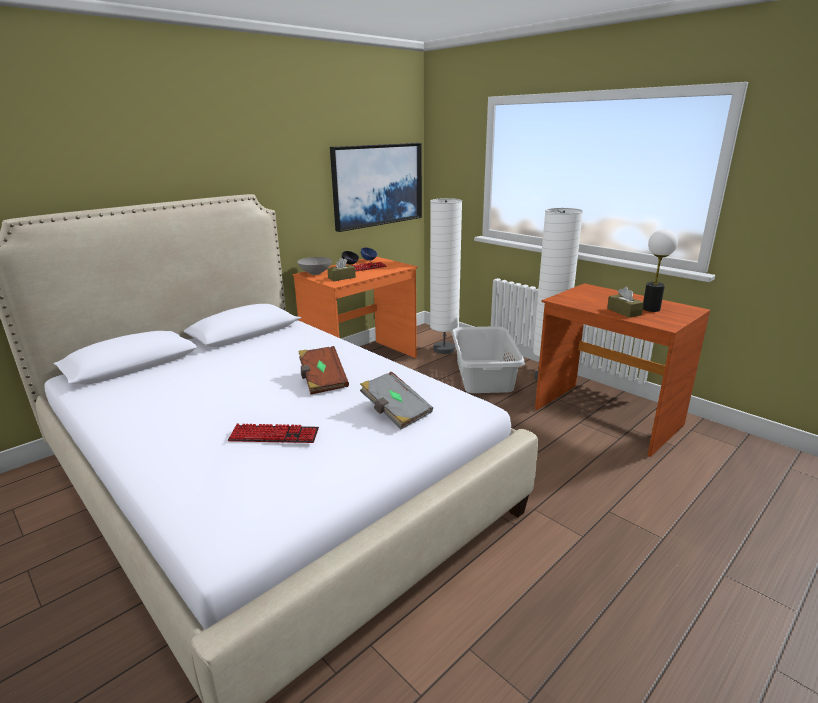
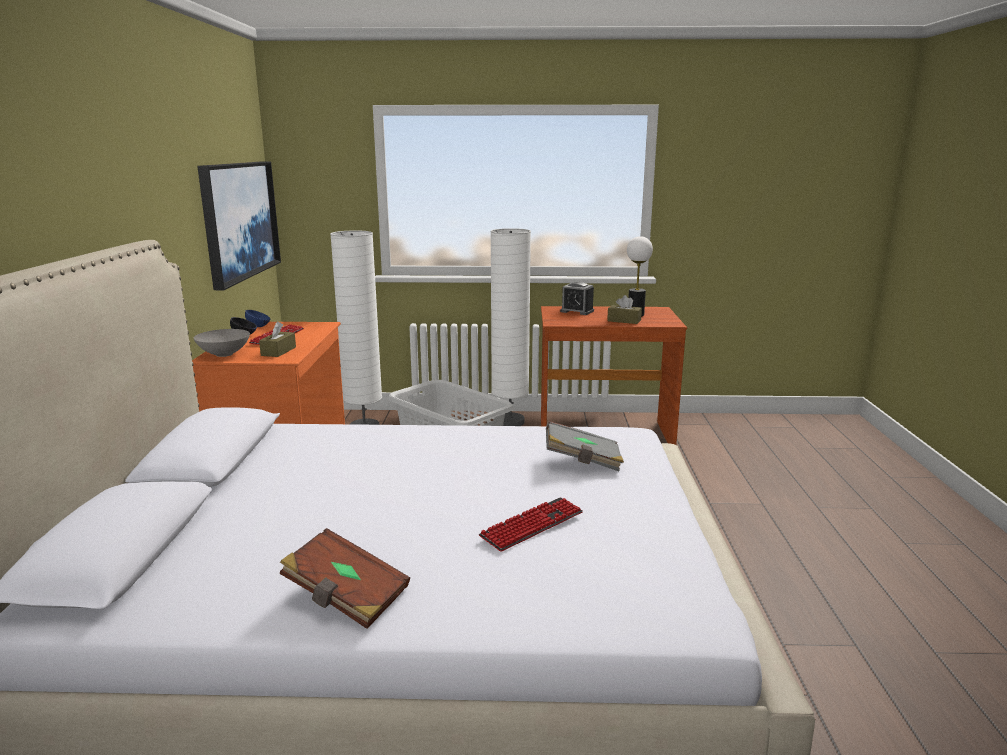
camera: 45 degrees left, 5 degrees down
brown book [298,346,349,394] -> brown book moved to [279,528,410,629]
none -> alarm clock [560,282,594,315]

